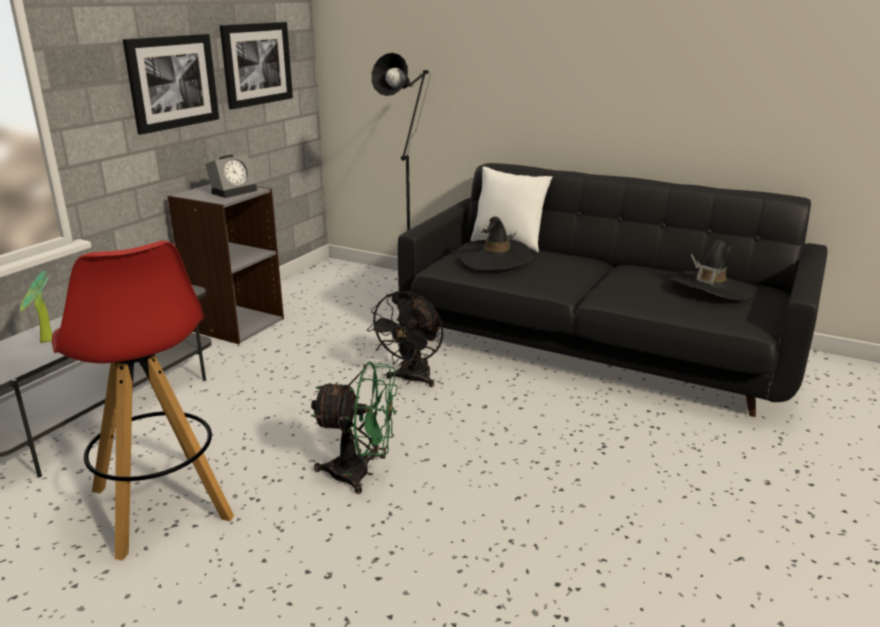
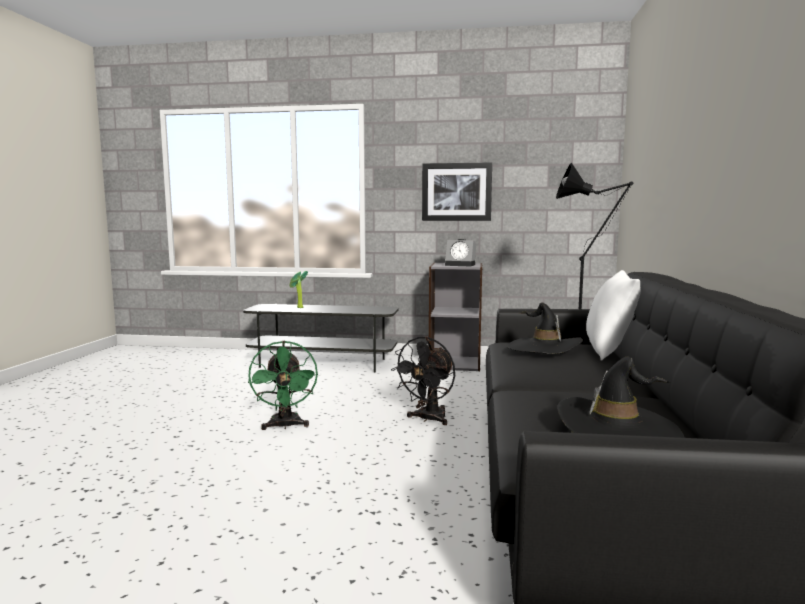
camera: 70 degrees right, 15 degrees down
red stool [52,241,234,561] -> none
picture [220,22,293,109] -> none
black fan [367,291,443,387] -> black fan turned 60 degrees counterclockwise [391,337,455,425]

